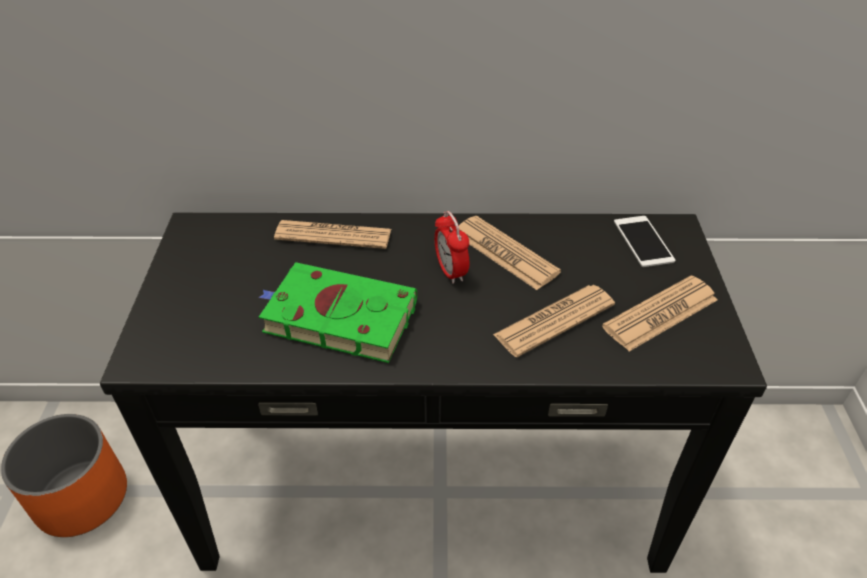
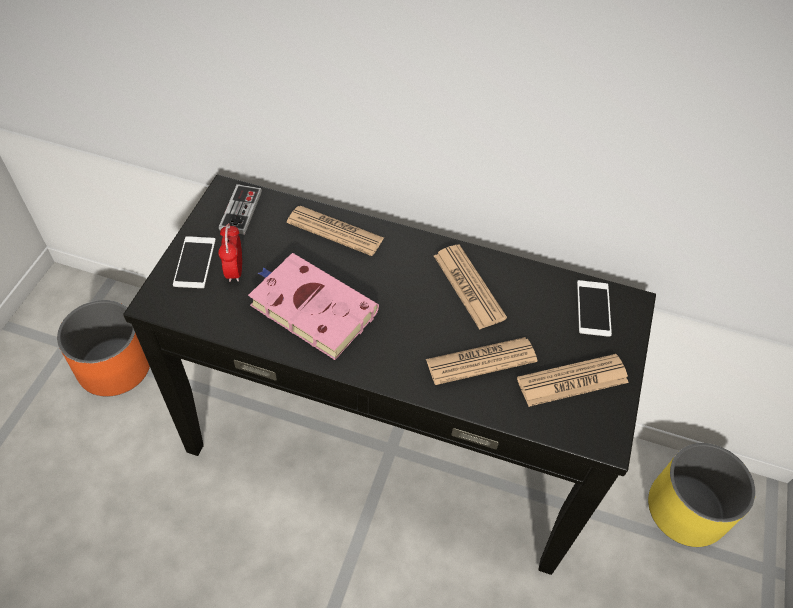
camera: 15 degrees right, 10 degrees up
green book [258,262,417,363] -> pink book [248,253,379,360]
alarm clock [434,211,469,284] -> alarm clock moved to [218,223,242,282]
none -> phone [173,236,216,288]
none -> game controller [219,184,262,235]
none -> yellow planter [648,443,756,547]

